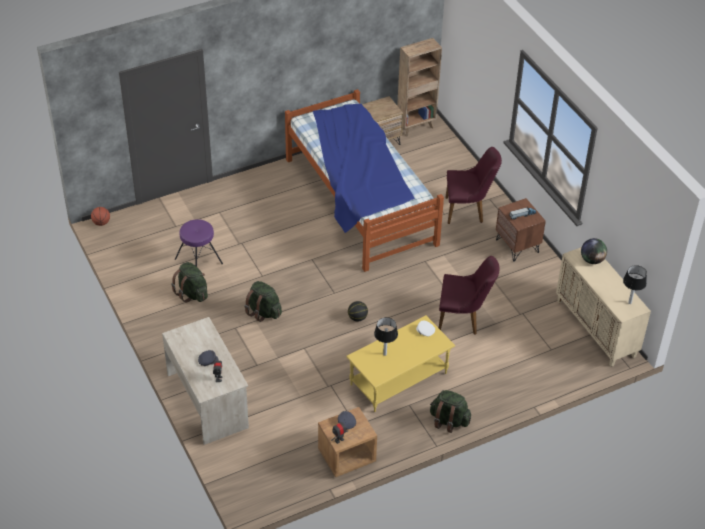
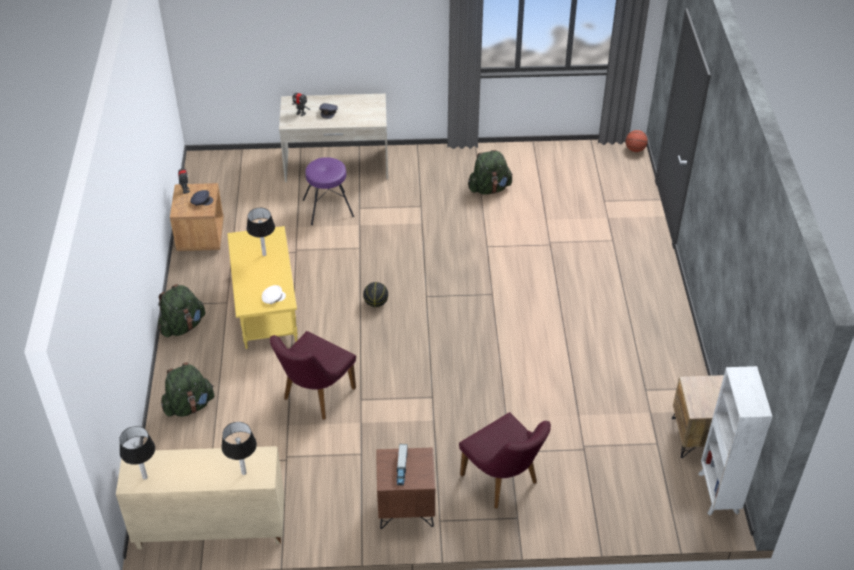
camera: 115 degrees right, 0 degrees up
purple stool [175,219,223,267] -> purple stool moved to [303,157,354,225]
green backpack [244,281,282,322] -> green backpack moved to [161,362,214,417]
bed [285,89,444,272] -> none
brown bookcase [397,38,442,137] -> white bookcase [698,366,773,515]
purple chair [445,147,502,224] -> purple chair turned 60 degrees counterclockwise [459,412,551,508]
globe [581,238,607,264] -> table lamp [221,422,257,475]

